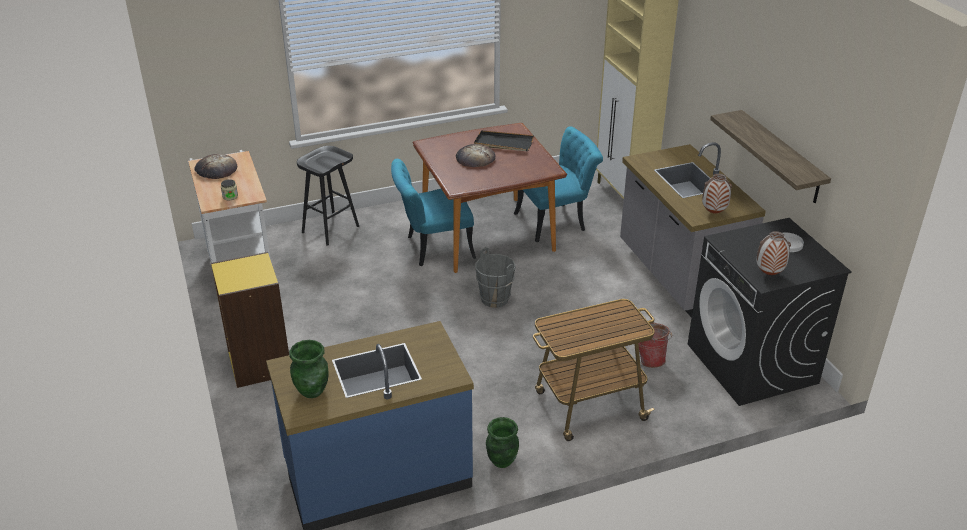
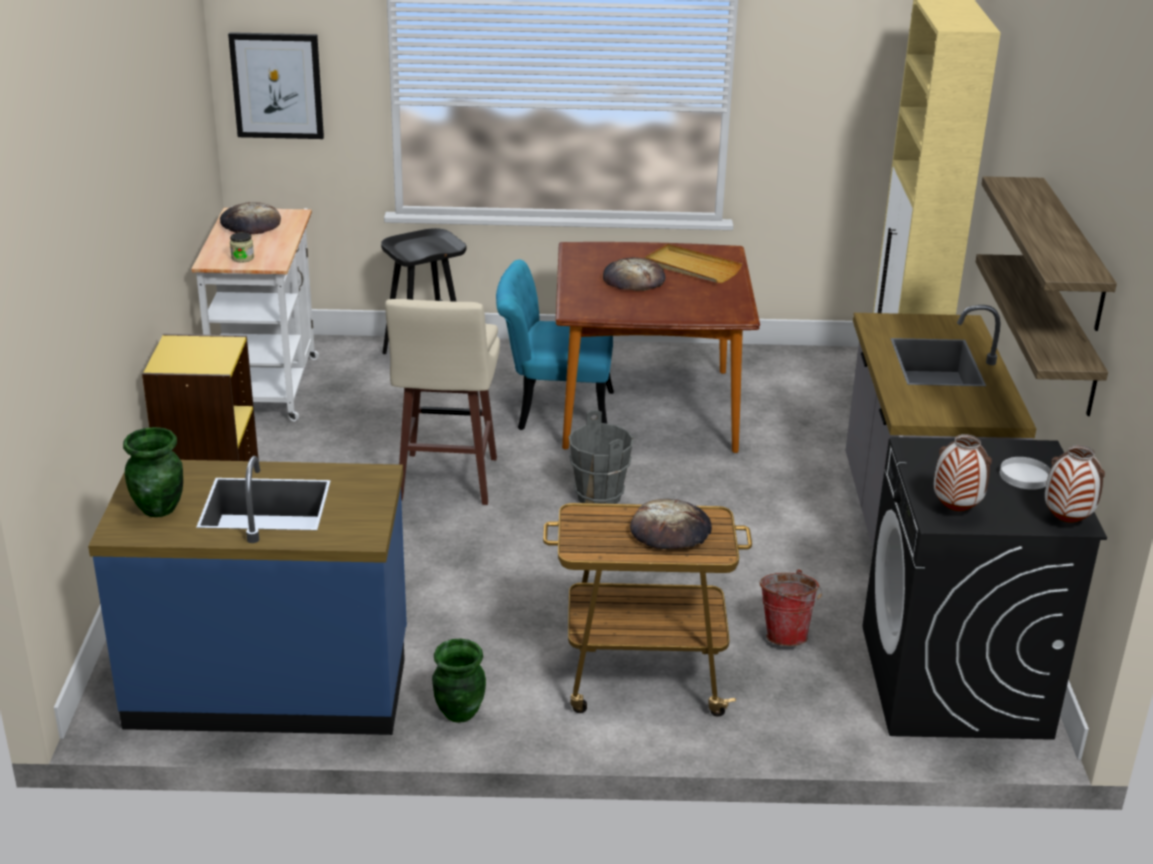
camera: 20 degrees right, 5 degrees down
black tray [474,130,534,151] -> beige tray [645,244,742,283]
turquoise chair [514,126,603,242] -> none
vase [702,174,732,214] -> vase moved to [1045,445,1105,523]
none -> picture [228,32,324,139]
none -> beige stool [385,299,500,505]
none -> bread [630,499,712,549]
none -> shelf [981,176,1117,331]

